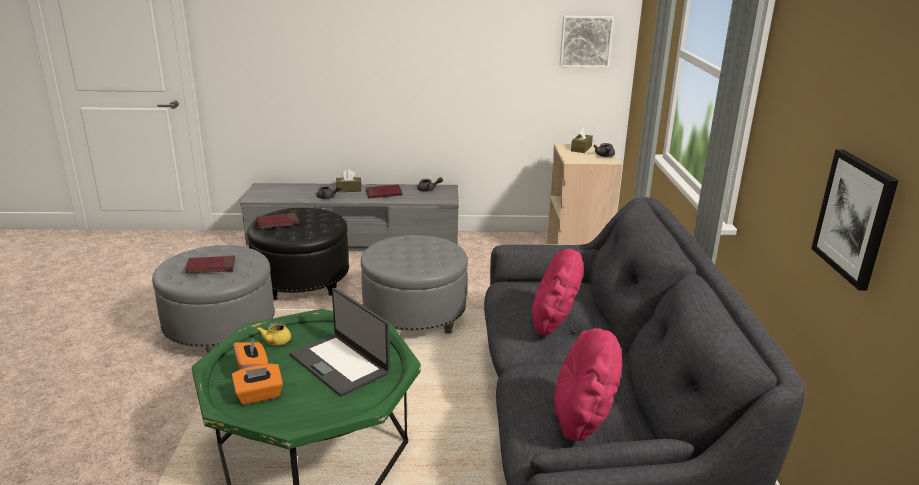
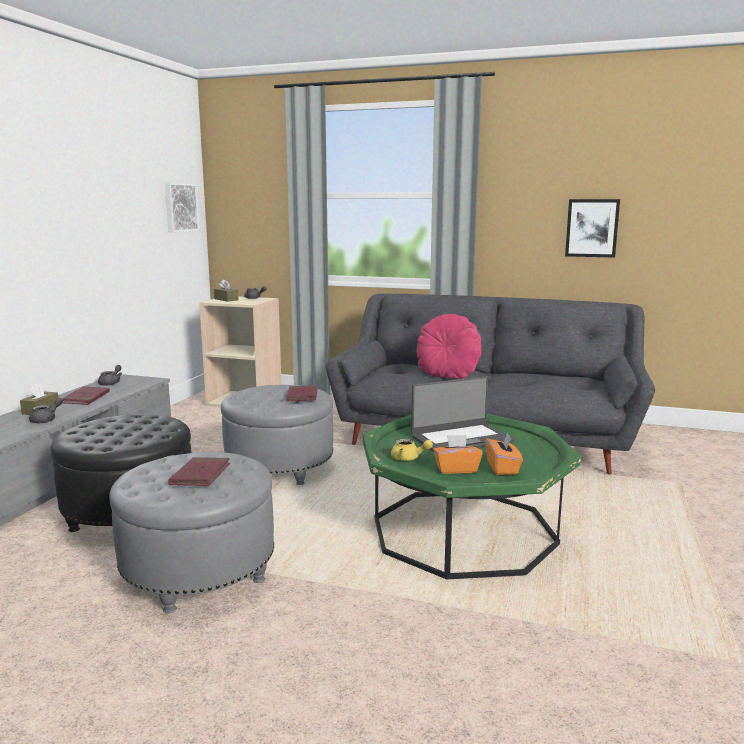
camera: 70 degrees left, 10 degrees down
red book [256,213,300,229] -> red book moved to [286,385,317,401]
pink pillow [554,328,622,441] -> none

